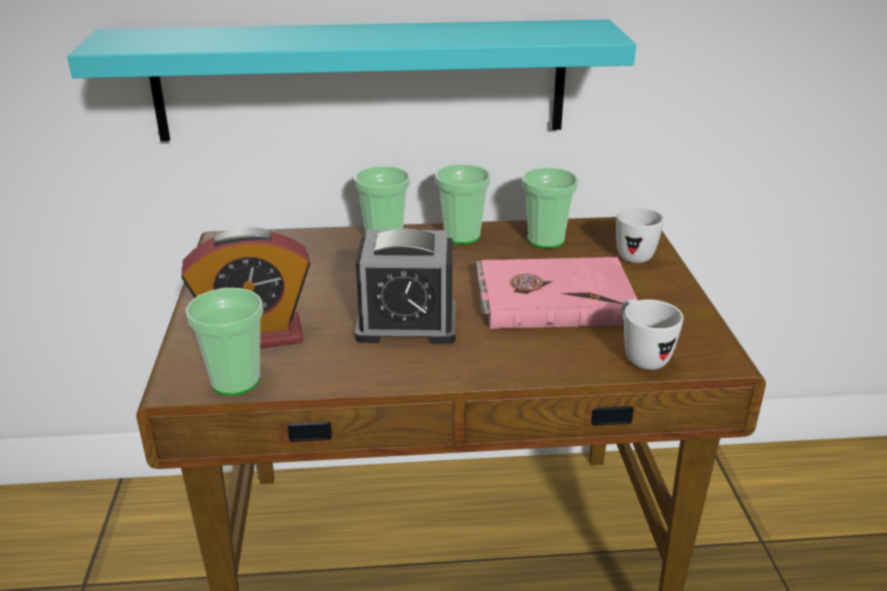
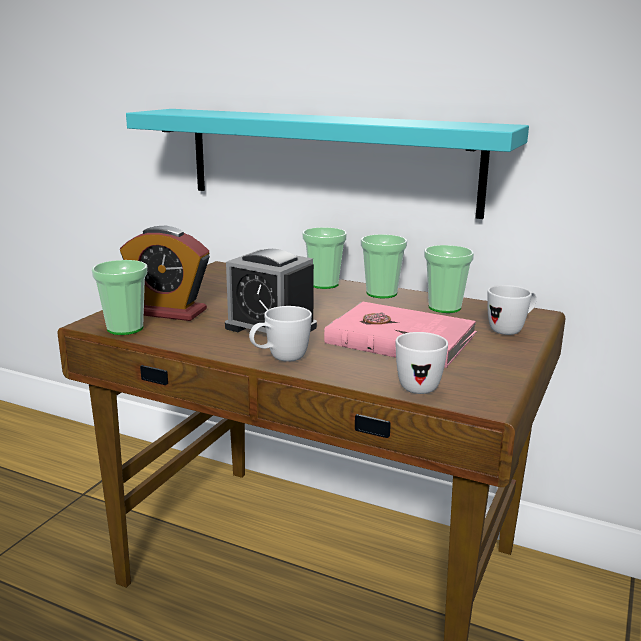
camera: 30 degrees right, 10 degrees down
none -> white mug [249,306,312,362]

